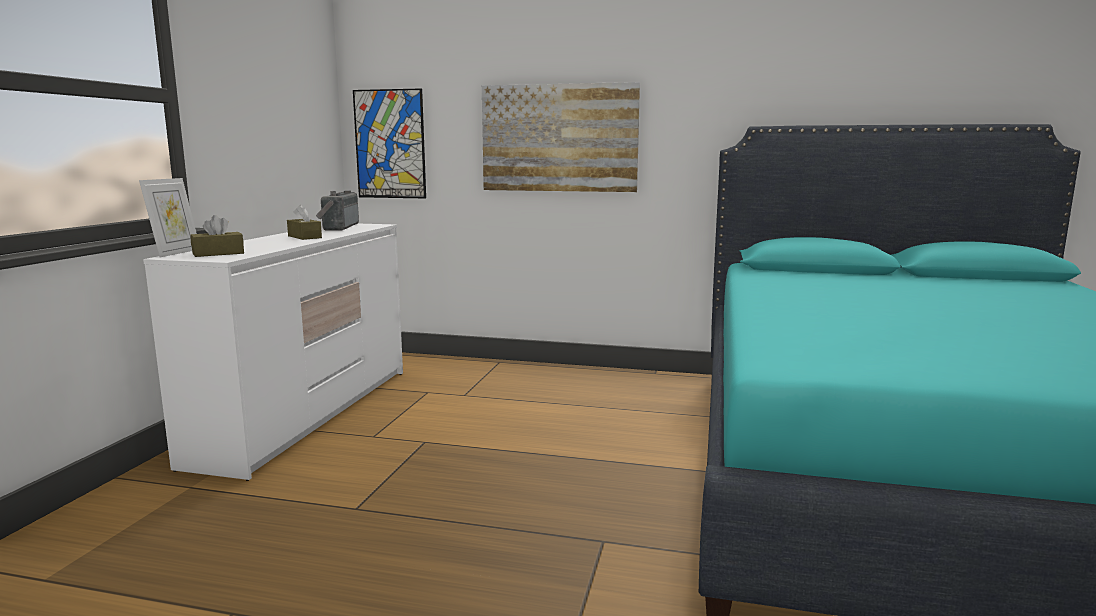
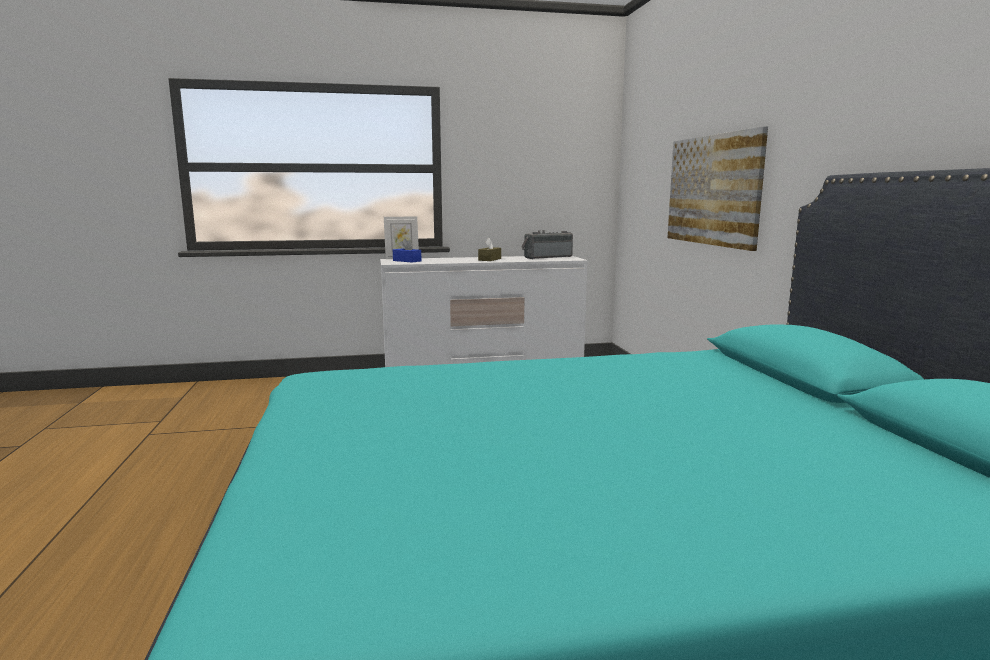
camera: 65 degrees right, 0 degrees up
brown tissue box [190,215,244,257] -> blue tissue box [393,239,421,263]
picture [353,88,426,199] -> none

